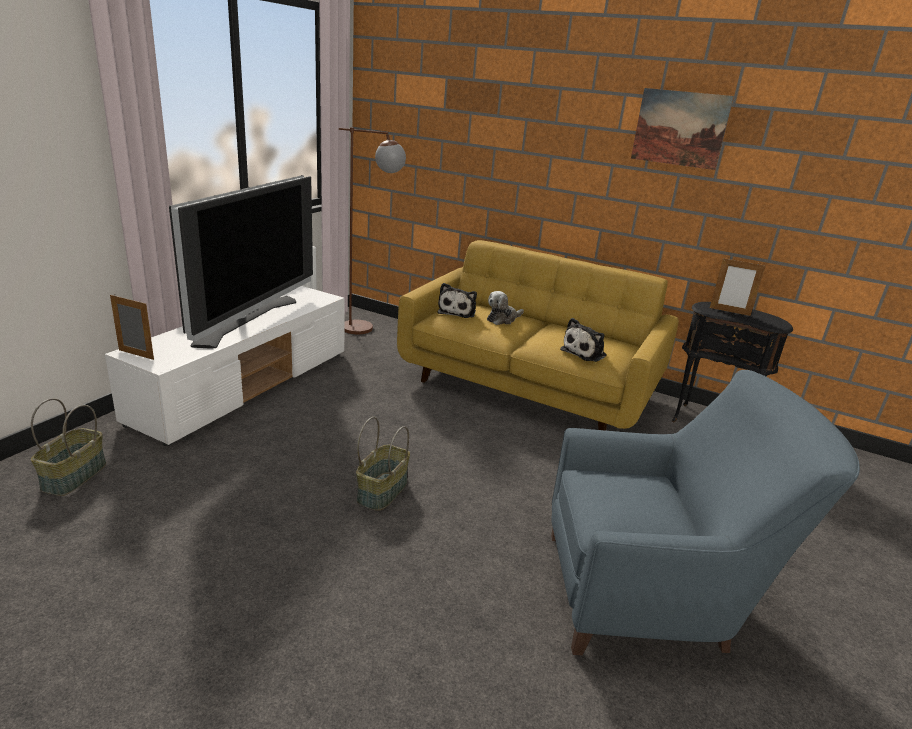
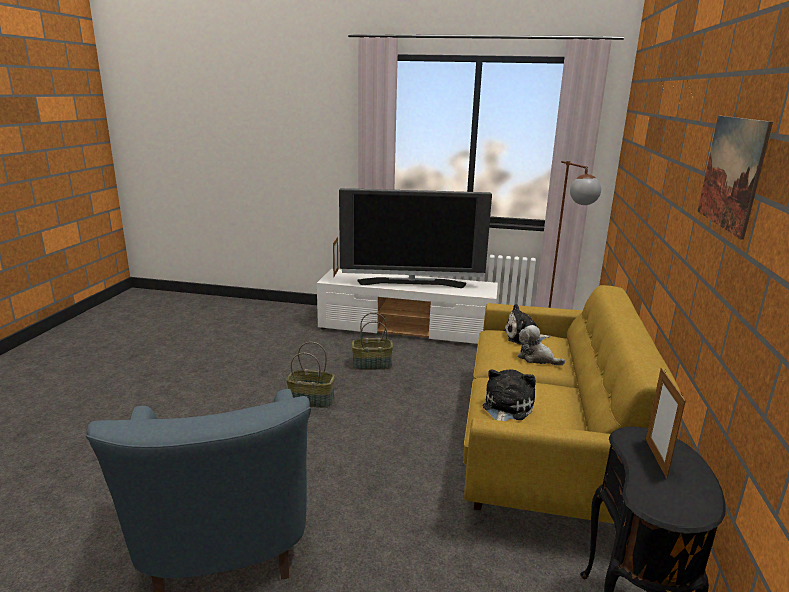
camera: 75 degrees right, 5 degrees down
basket [31,398,106,496] -> basket moved to [352,313,393,370]
plush toy [560,318,607,362] -> plush toy turned 90 degrees clockwise [483,369,536,421]

